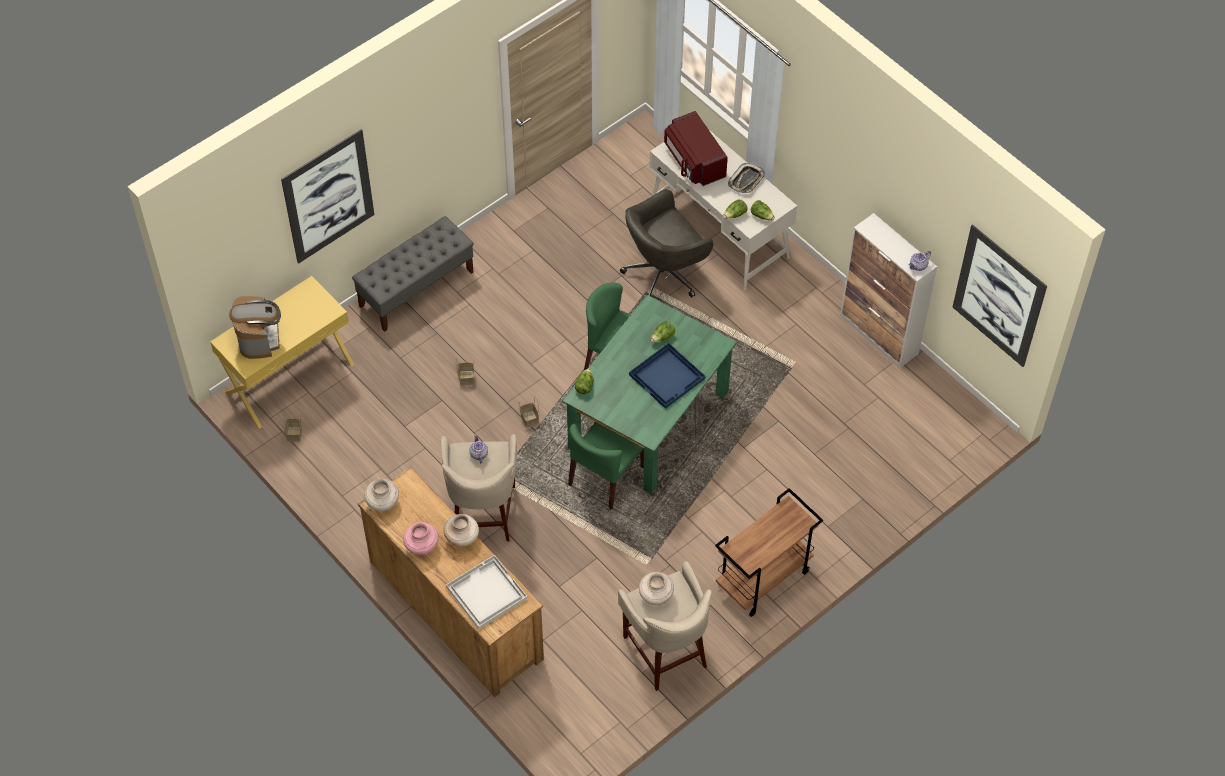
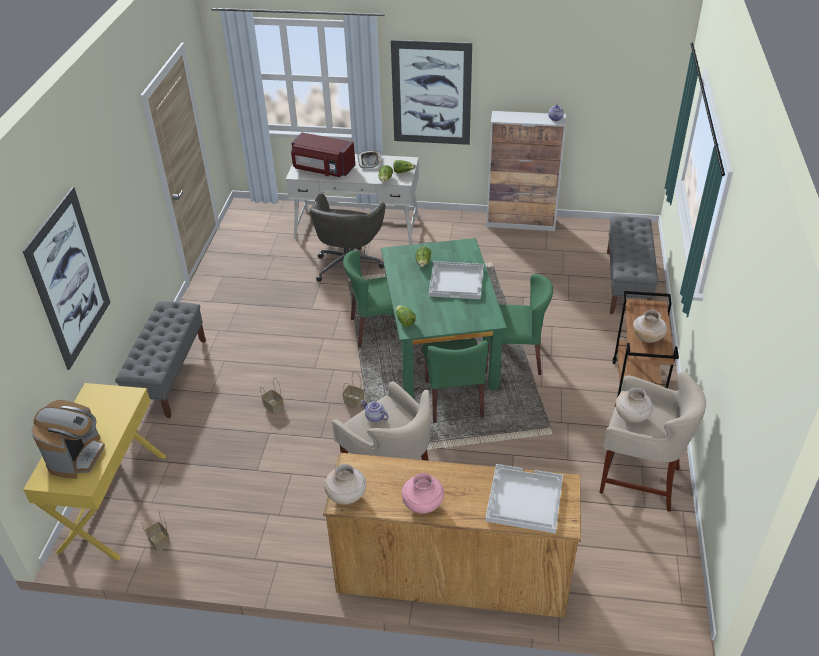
camera: 40 degrees left, 15 degrees down
coffee machine [229,296,281,359] -> coffee machine turned 60 degrees clockwise [31,400,105,479]
beige vase [443,514,479,547] -> beige vase moved to [633,310,667,343]
blue tray [629,343,705,409] -> white tray [429,261,484,299]
picture [953,224,1047,367] -> picture moved to [391,40,472,145]
none -> green chair [483,274,553,375]
none -> grey bench [607,216,658,314]

